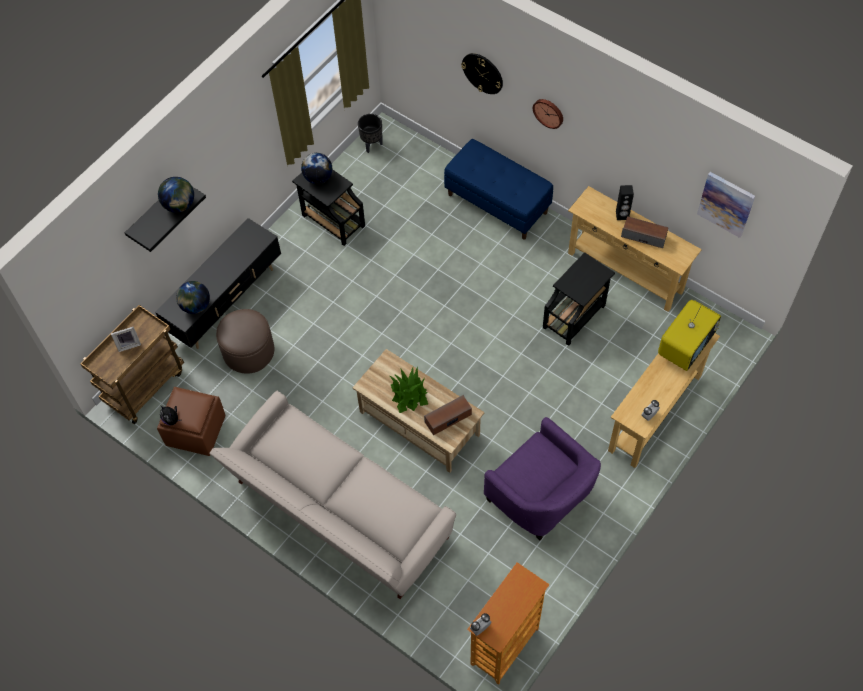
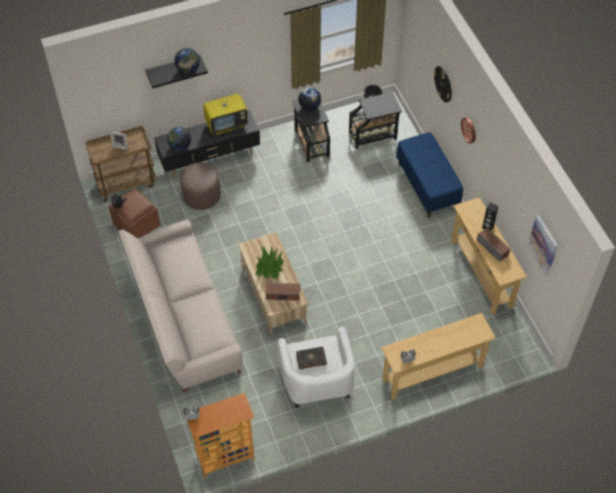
camera: 30 degrees right, 5 degrees down
purple armchair [484,417,601,540] -> white armchair [278,327,354,408]
black side table [543,252,615,346] -> black side table moved to [349,92,402,149]
television [658,300,721,371] -> television moved to [203,91,248,135]
none -> book [296,347,327,369]

